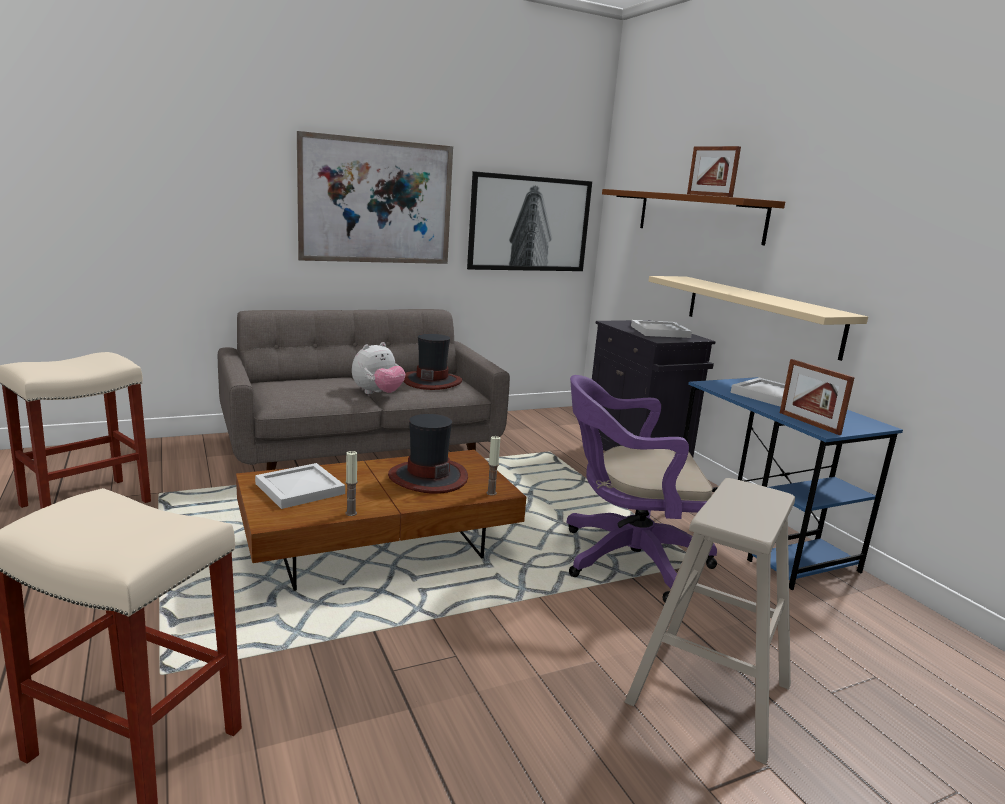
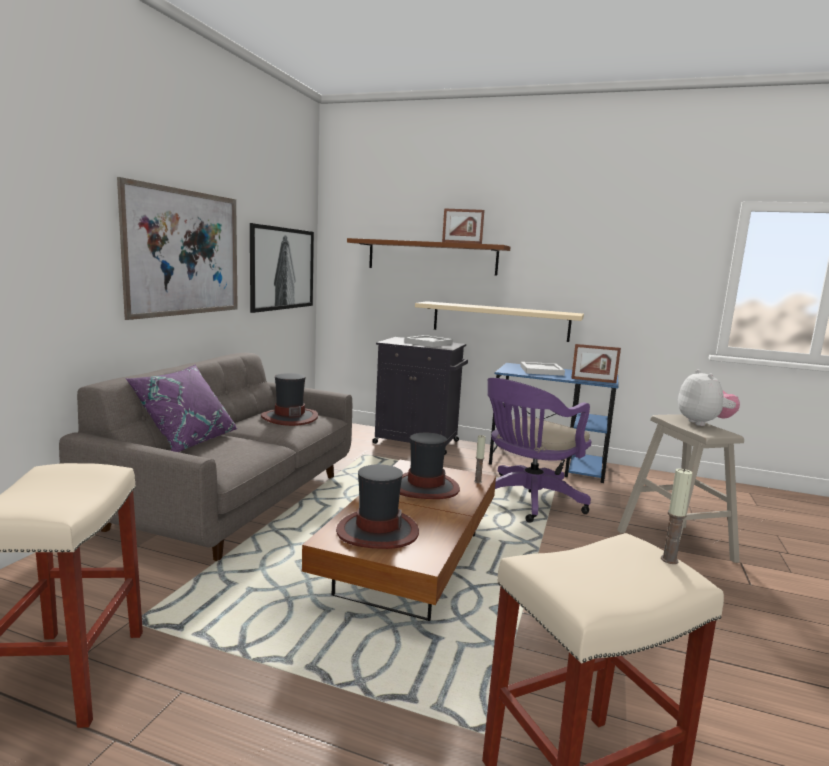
camera: 45 degrees left, 5 degrees down
white tray [255,463,345,509] -> hat [336,464,419,549]
candle [346,451,358,516] -> candle moved to [661,468,693,564]
plush toy [352,342,406,394] -> plush toy moved to [678,369,740,426]
none -> purple pillow [125,364,237,452]

